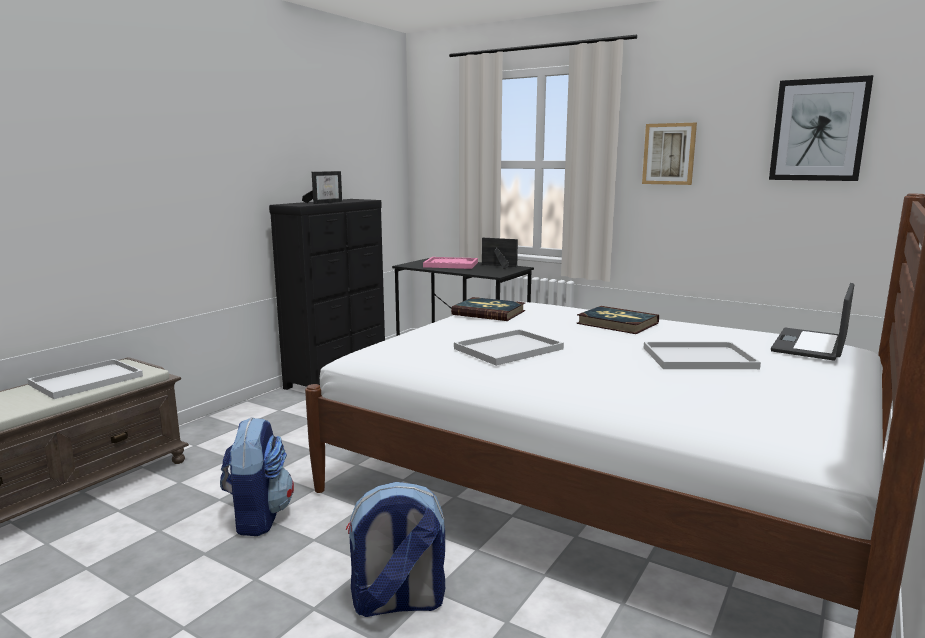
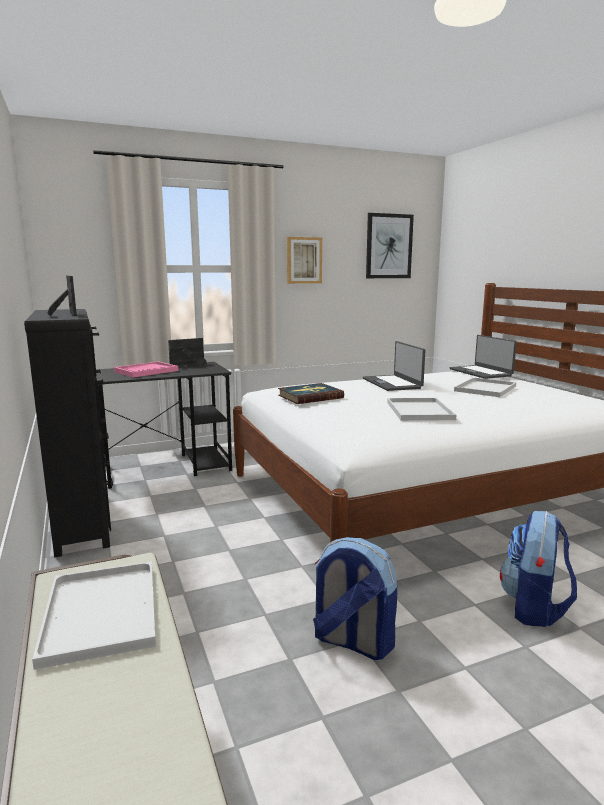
camera: 55 degrees left, 0 degrees up
book [577,306,659,334] -> laptop [363,341,425,391]

